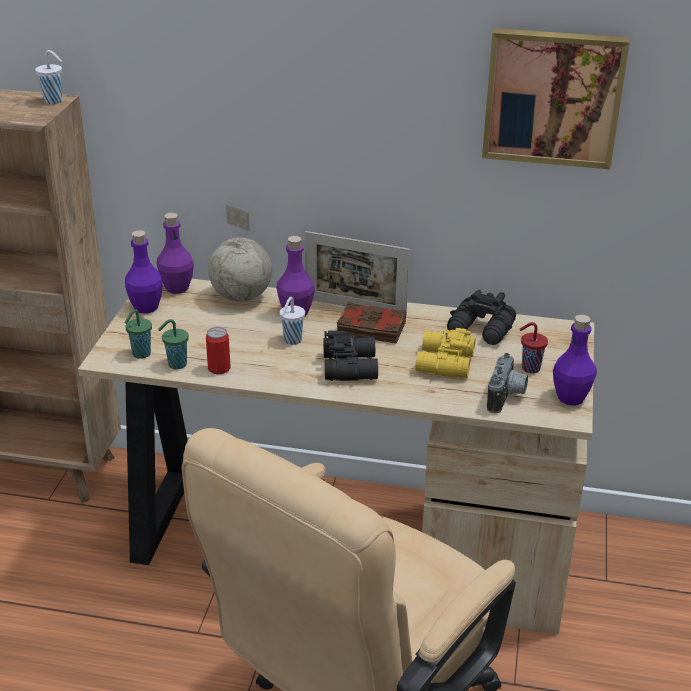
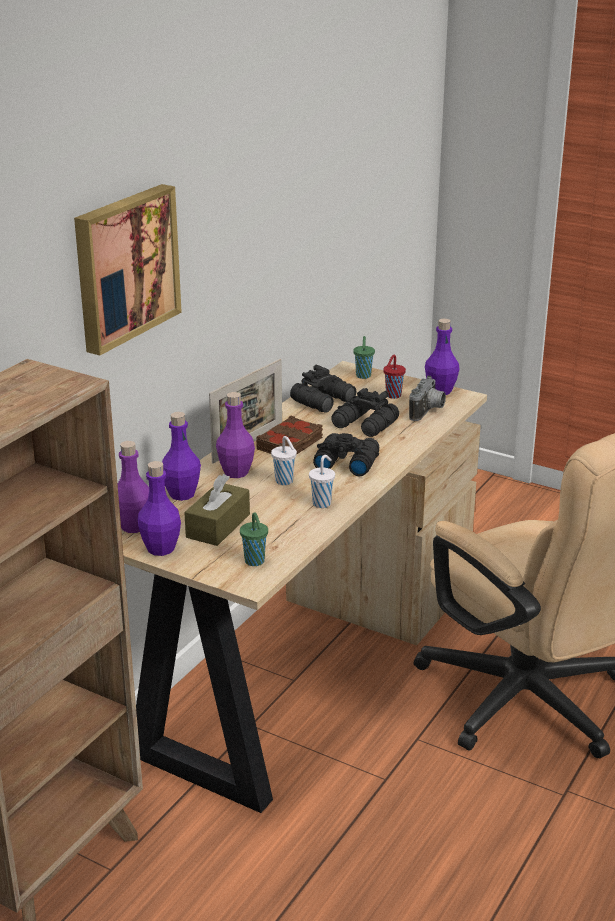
camera: 70 degrees left, 5 degrees down
white cup [35,50,62,104] -> white cup moved to [309,455,335,508]
green cup [158,319,189,370] -> green cup moved to [353,336,375,379]
can [206,327,230,374] -> none
globe [208,205,272,302] -> purple bottle [162,412,201,501]
yellow binoculars [415,328,476,378] -> black binoculars [331,388,399,437]
picture [482,28,630,169] -> picture moved to [74,184,181,355]
camera [487,353,528,413] -> camera turned 75 degrees clockwise [409,376,446,421]
none -> brown tissue box [184,474,250,546]

